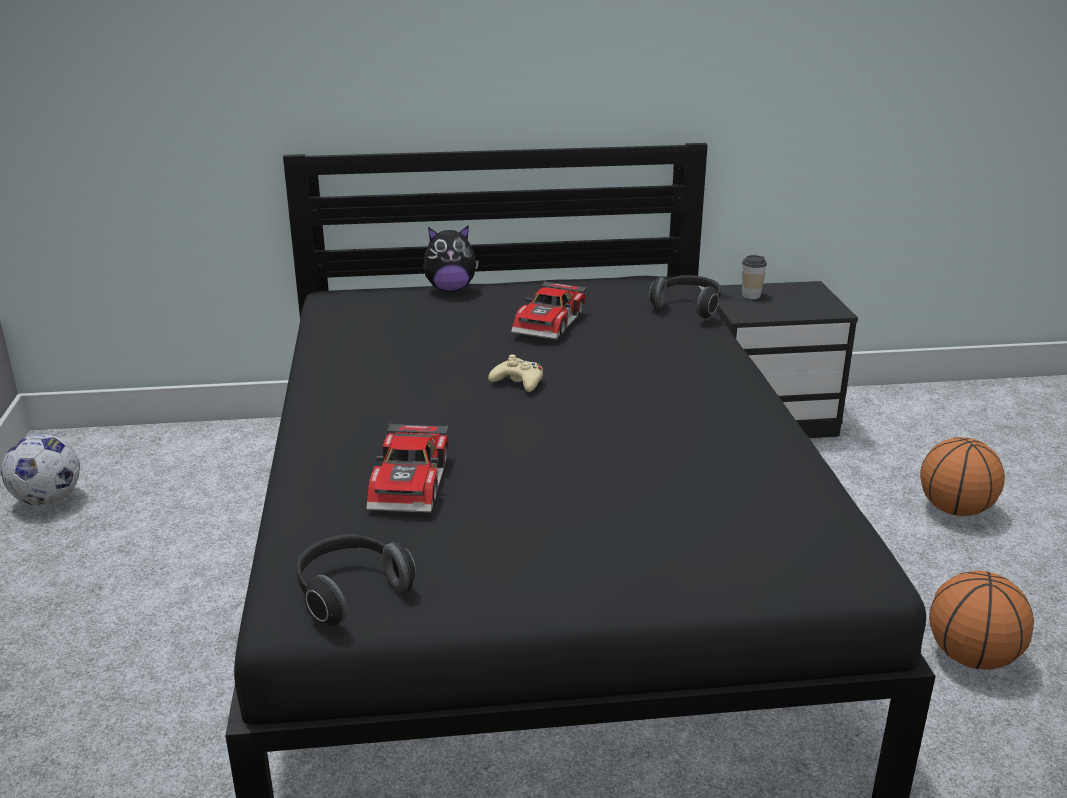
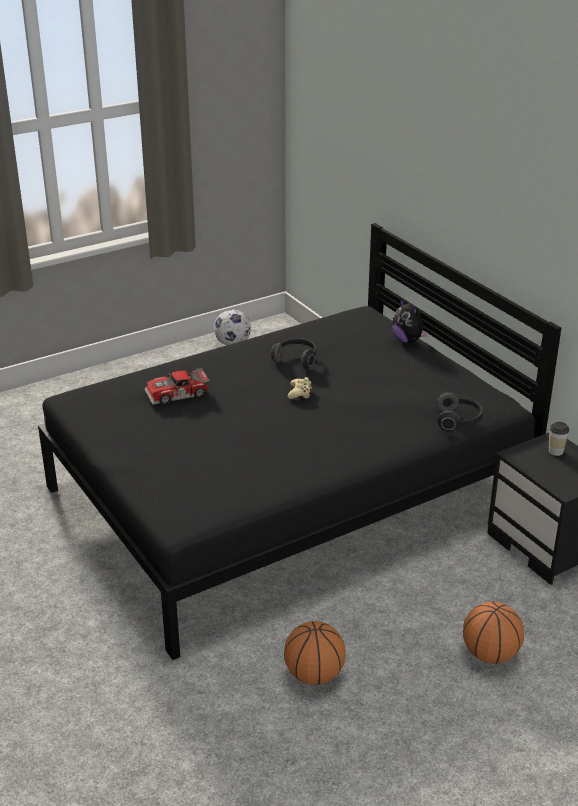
camera: 65 degrees right, 5 degrees up
headphones [297,534,416,626] -> headphones moved to [271,338,316,369]
toy car [511,280,587,340] -> none

